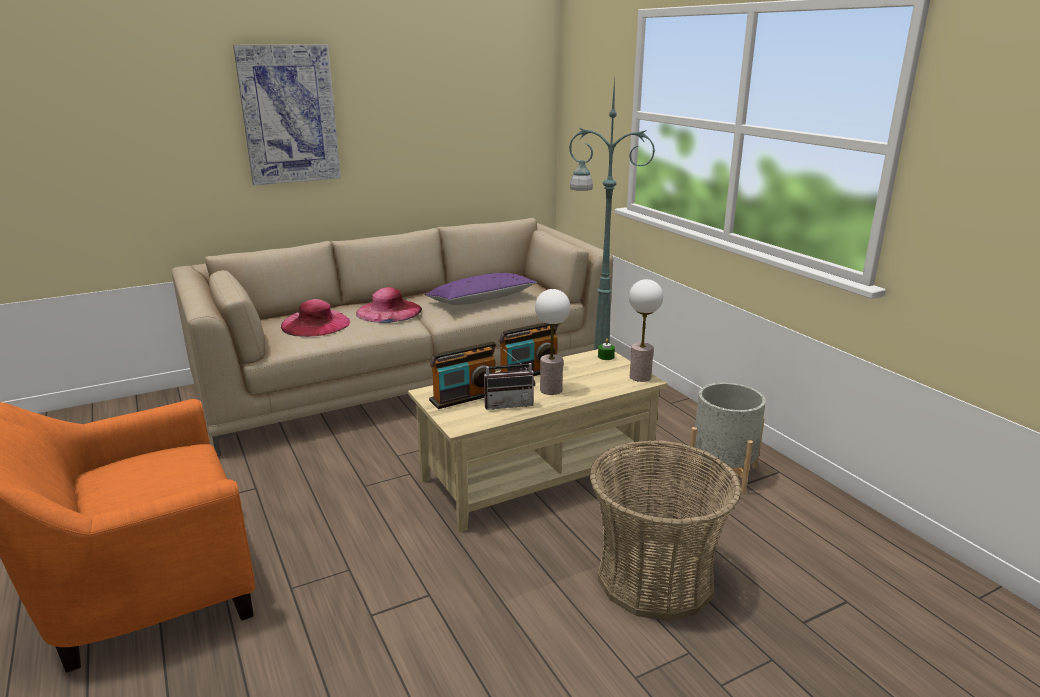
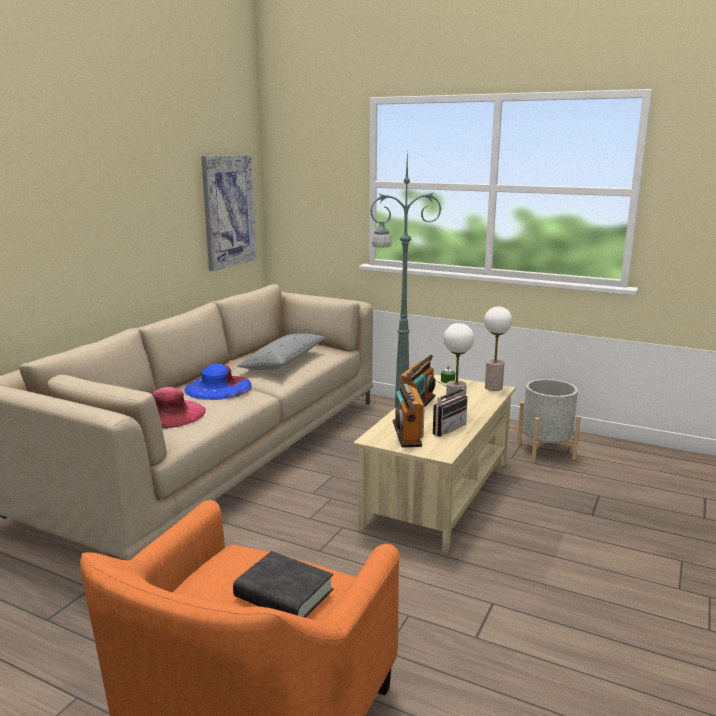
camera: 35 degrees left, 5 degrees down
picture [233,45,341,185] -> picture moved to [201,155,257,271]
pink hat [356,287,422,323] -> blue hat [184,364,252,400]
purple pillow [425,273,537,305] -> grey pillow [237,333,325,370]
radio [429,341,496,409] -> radio turned 150 degrees clockwise [393,377,425,448]
basket [589,440,742,621] -> none
none -> black book [233,551,333,617]

